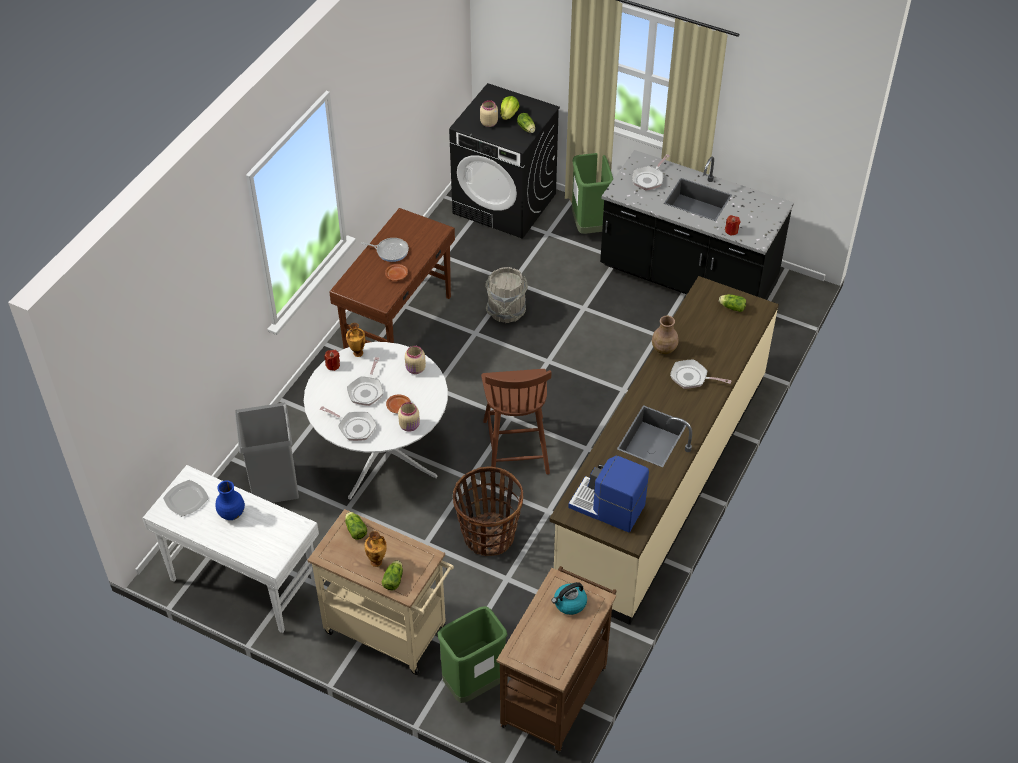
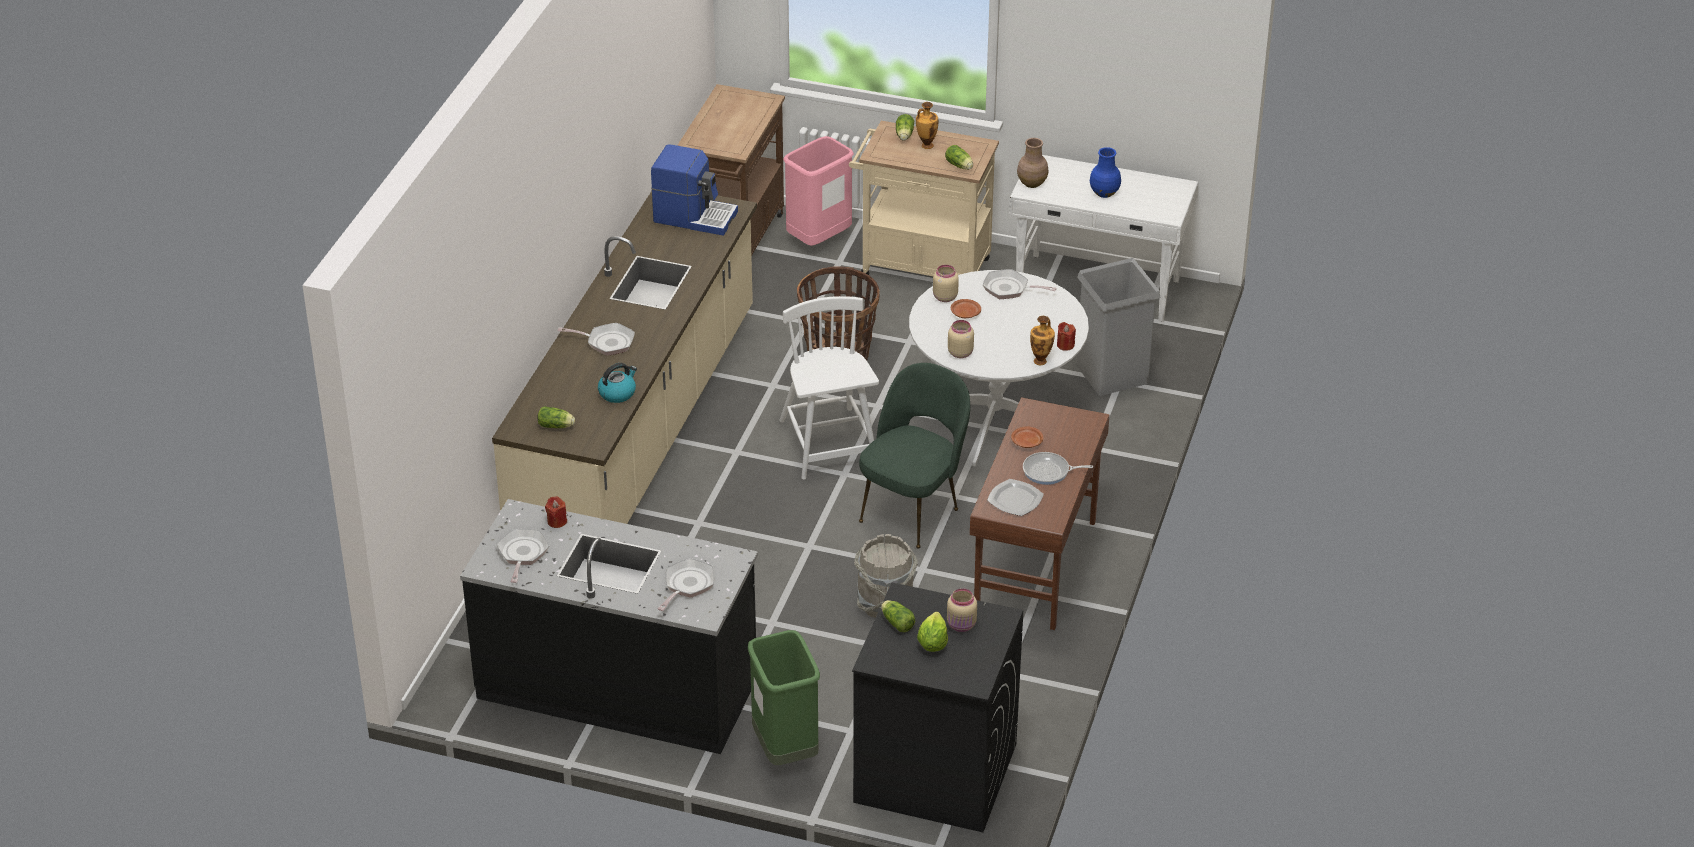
camera: 170 degrees right, 10 degrees down
plate [163,480,209,517] -> plate moved to [987,479,1044,516]
frying pan [347,357,383,406] -> frying pan moved to [497,529,549,583]
green trash can [437,606,507,703] -> pink trash can [783,136,854,246]
brown chair [481,369,552,475] -> white chair [779,296,879,480]
kettle [552,582,587,615] -> kettle moved to [598,363,637,403]
brown vase [652,316,678,354] -> brown vase moved to [1017,138,1048,188]
none -> green chair [859,363,970,549]

